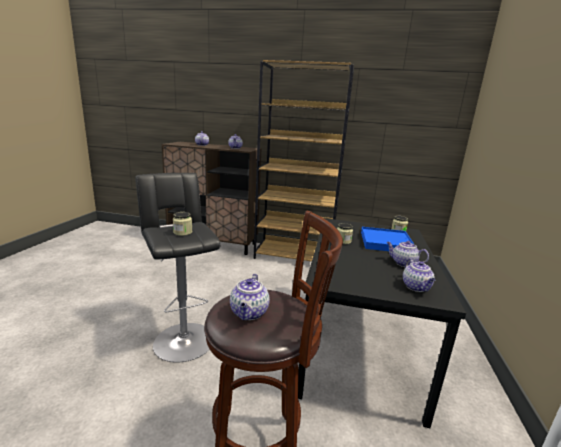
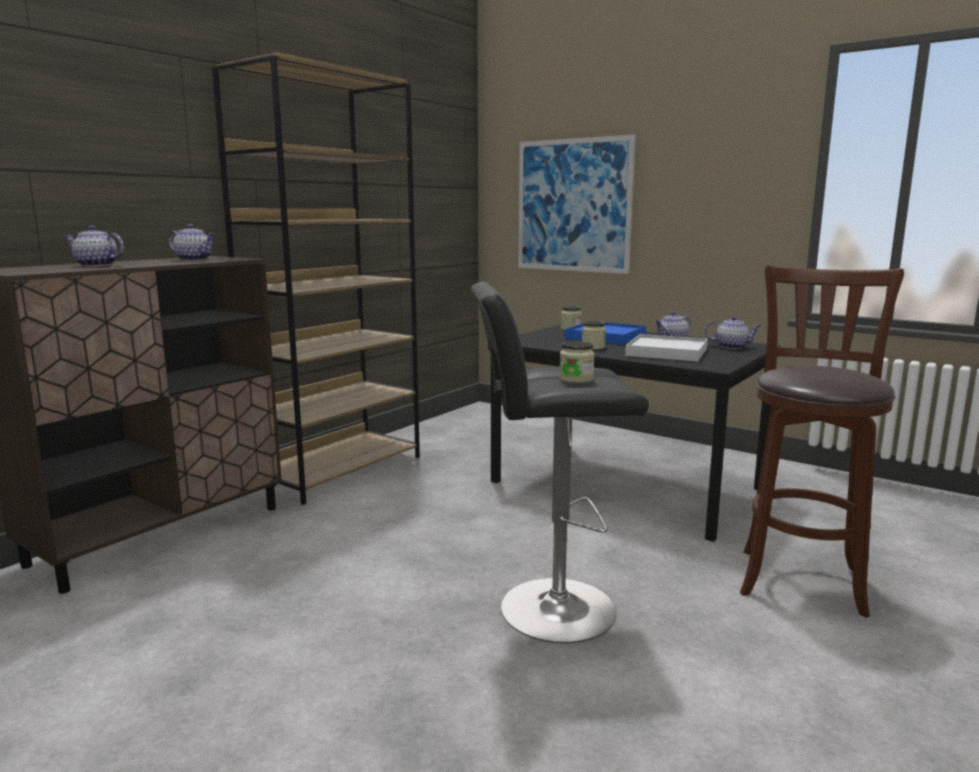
camera: 65 degrees left, 5 degrees down
teapot [230,274,270,320] -> none
none -> picture [518,135,636,274]
none -> white tray [625,334,708,362]

